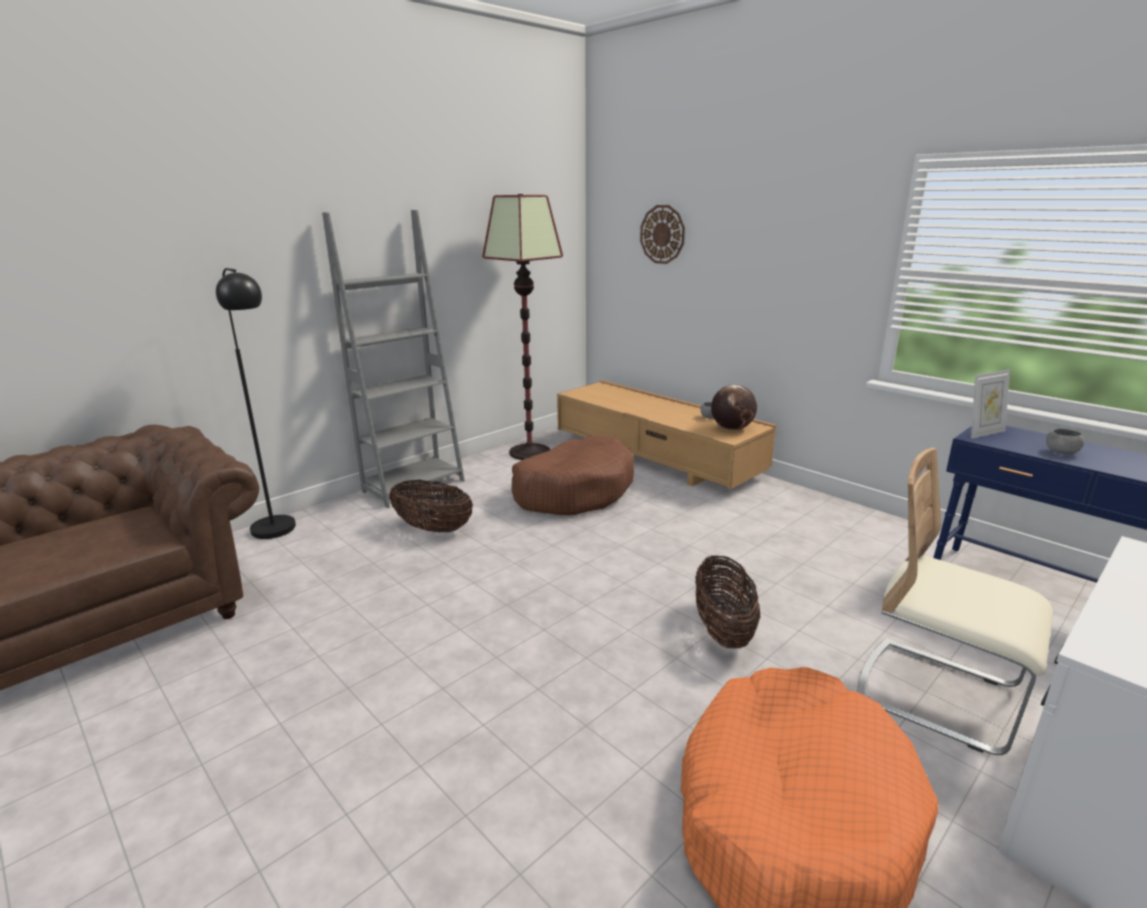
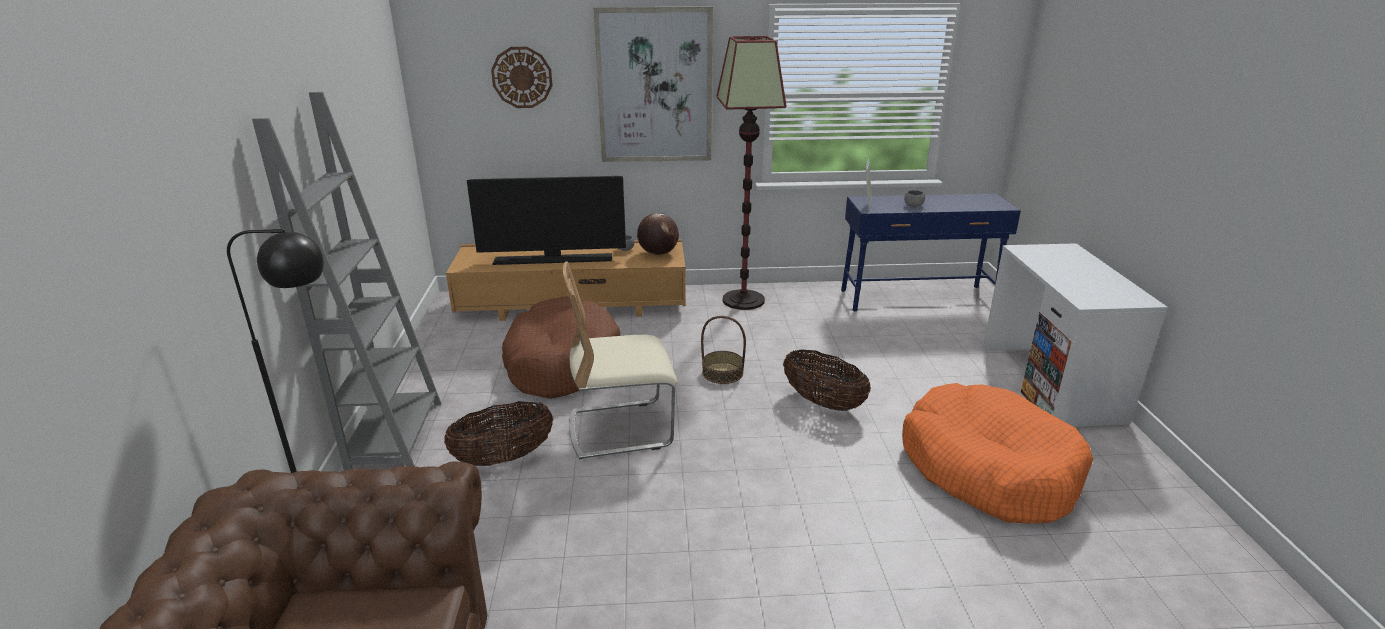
camera: 50 degrees left, 5 degrees up
floor lamp [482,194,563,460] -> floor lamp moved to [717,36,786,310]
beige chair [857,448,1053,755] -> beige chair moved to [563,261,678,460]
none -> television [467,176,626,265]
none -> picture [594,7,713,162]
none -> basket [701,316,746,384]

